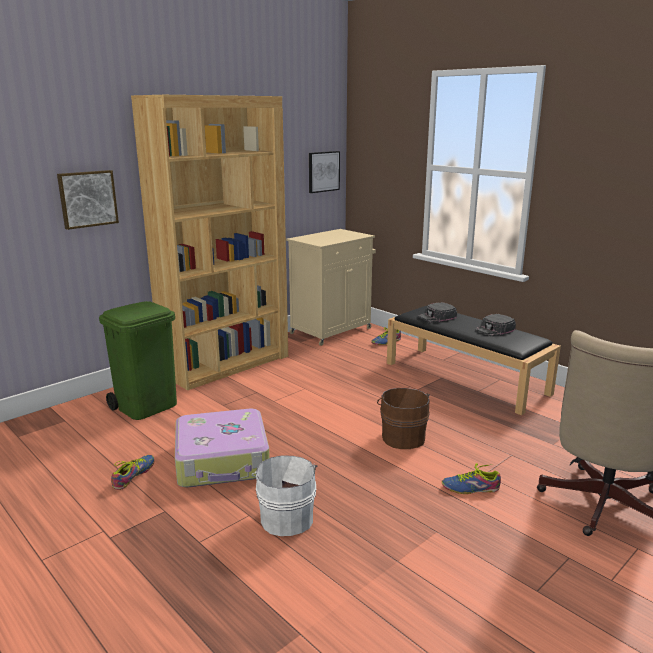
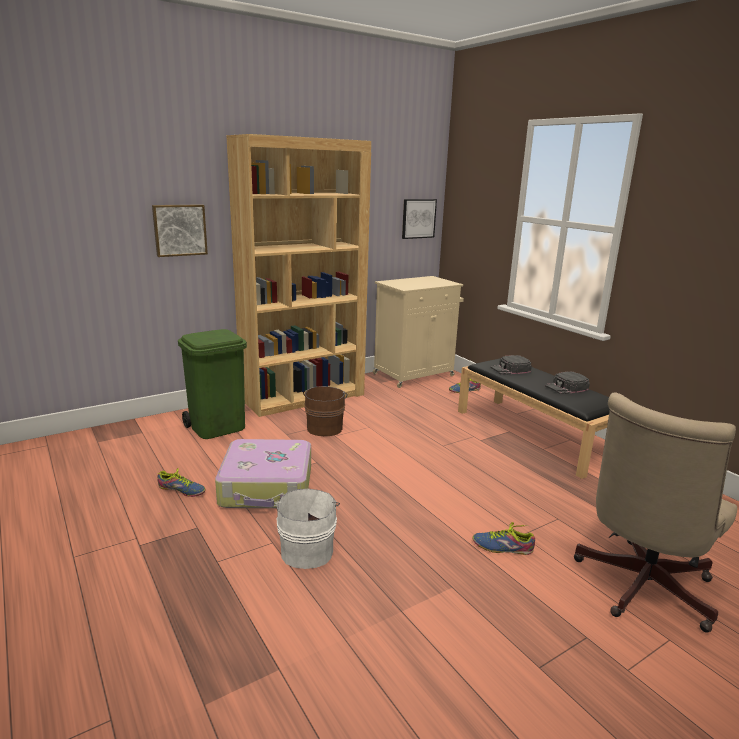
camera: 10 degrees right, 0 degrees up
shoe [111,455,155,490] -> shoe turned 75 degrees clockwise [158,468,206,497]
brown bucket [377,388,430,449] -> brown bucket moved to [303,386,347,436]

